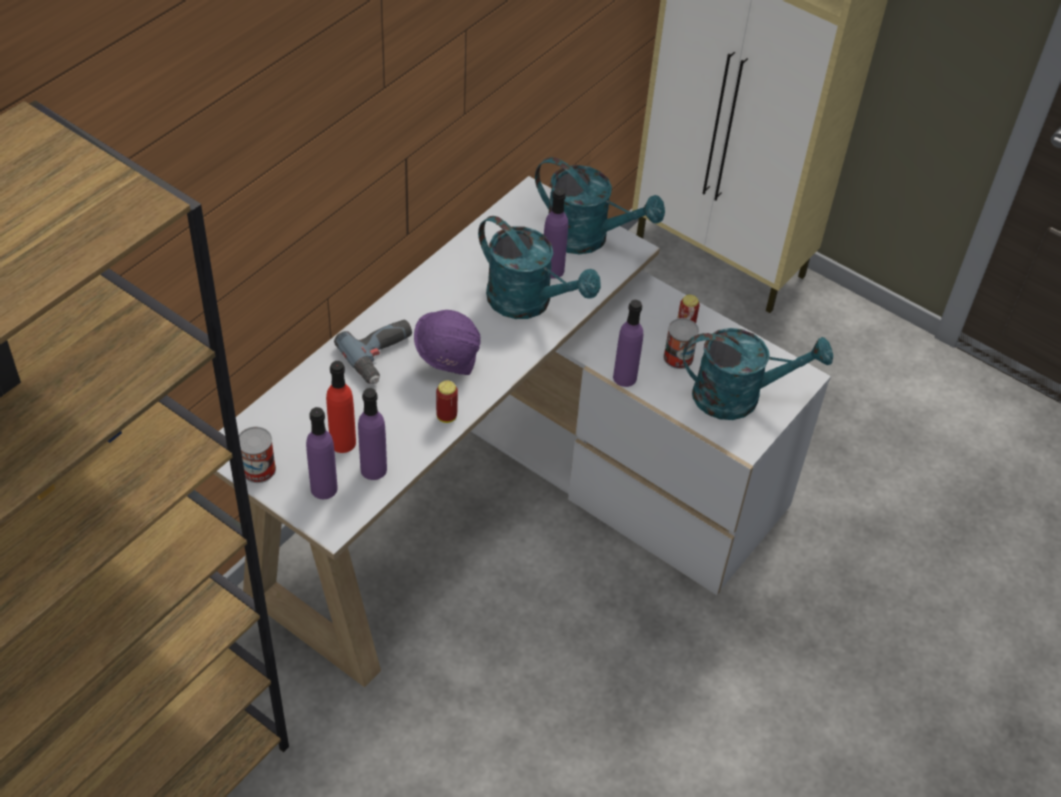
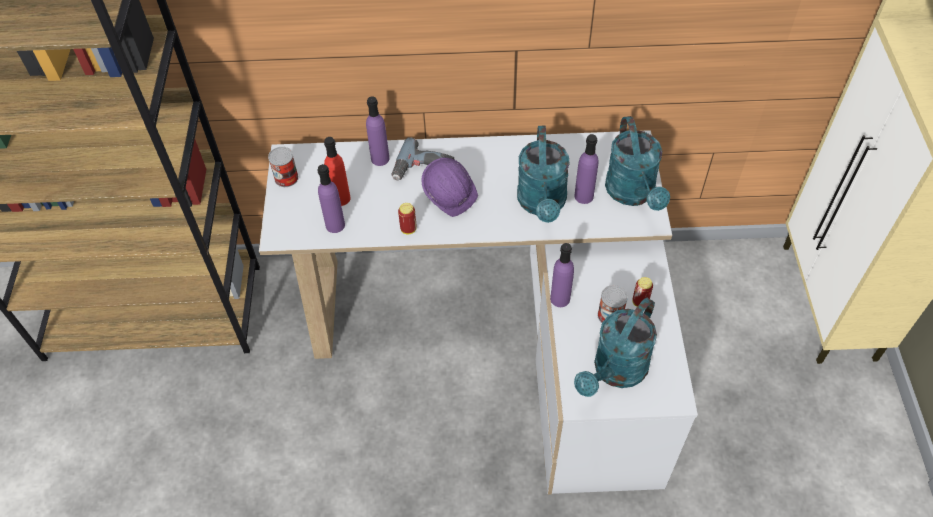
camera: 55 degrees right, 5 degrees up
purple bottle [306,407,338,499] -> purple bottle moved to [366,96,389,166]
turquoise watering can [683,328,833,420] -> turquoise watering can turned 75 degrees clockwise [574,298,657,397]

